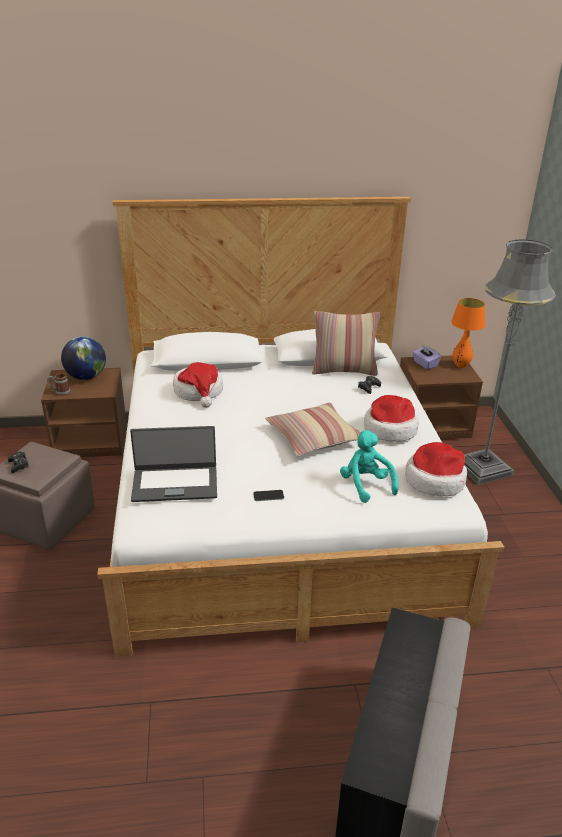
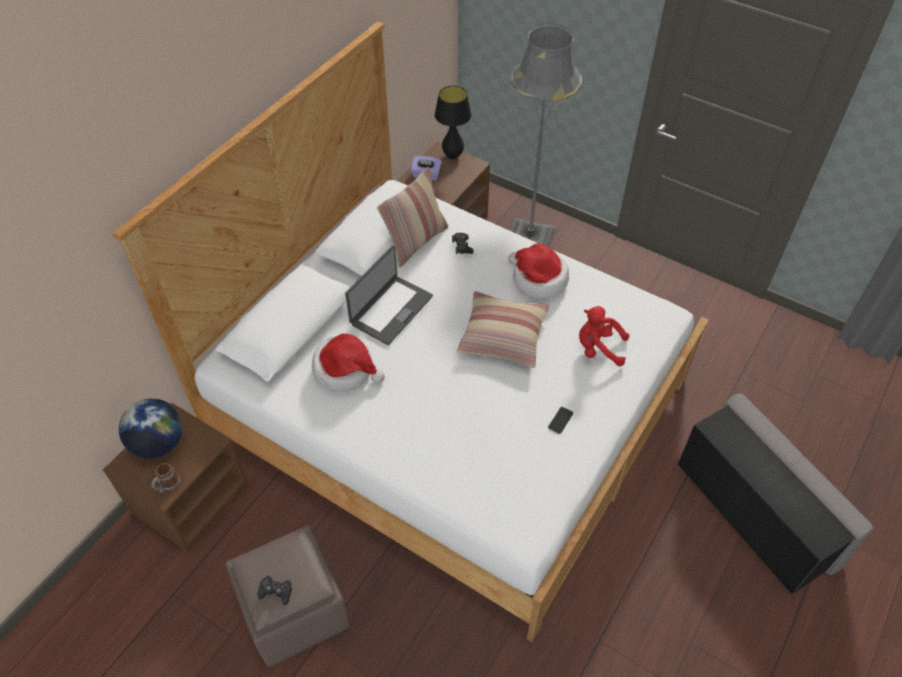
camera: 50 degrees left, 20 degrees up
laptop [130,426,217,502] -> laptop moved to [345,245,433,345]
turquoise plush toy [340,430,398,503] -> red plush toy [579,306,629,367]
hat [405,442,467,497] -> none
orange table lamp [451,298,485,368] -> black table lamp [435,86,471,159]

